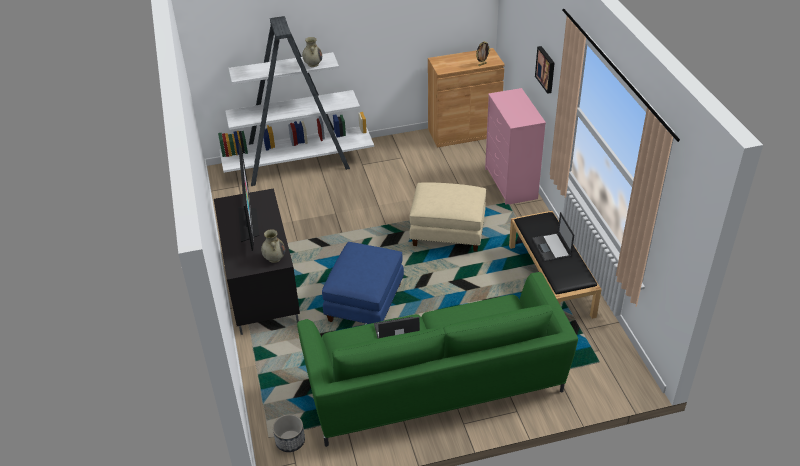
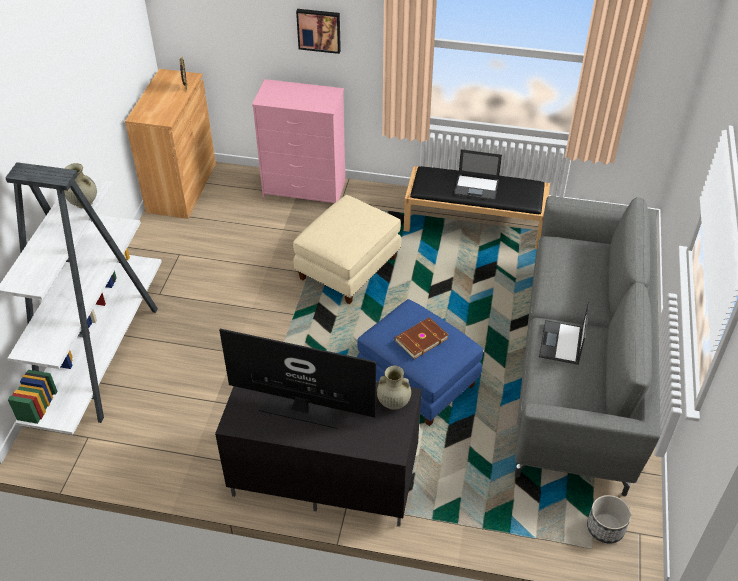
camera: 65 degrees left, 5 degrees up
green sofa [297,272,578,447] -> grey sofa [515,196,660,496]
none -> brown book [395,317,448,359]

